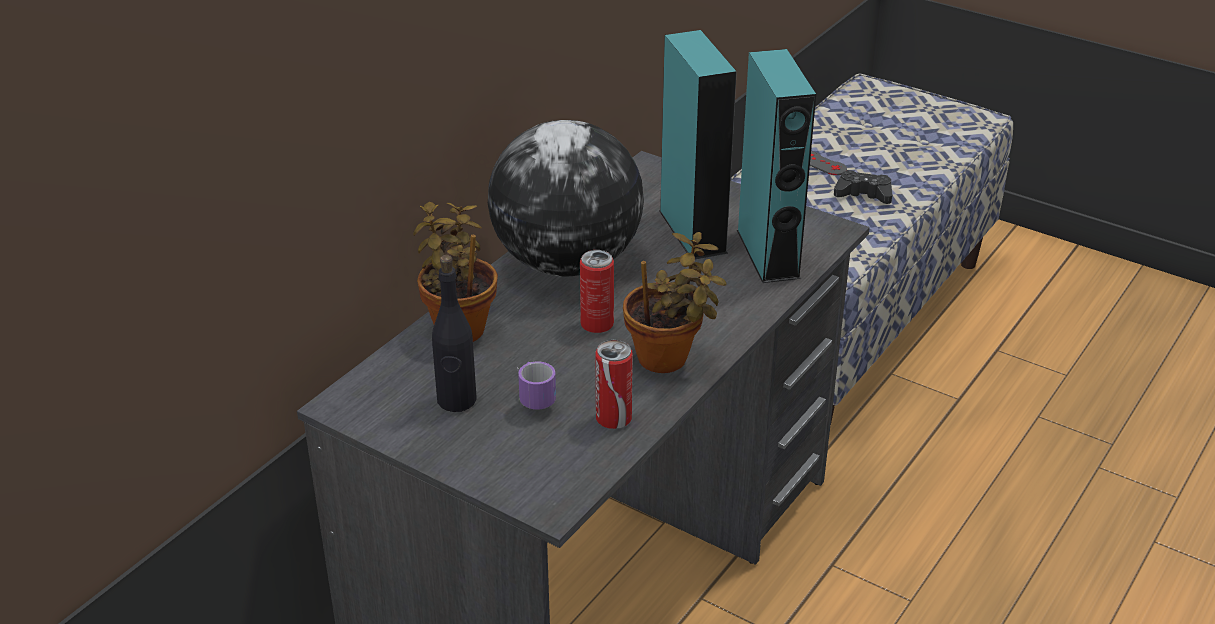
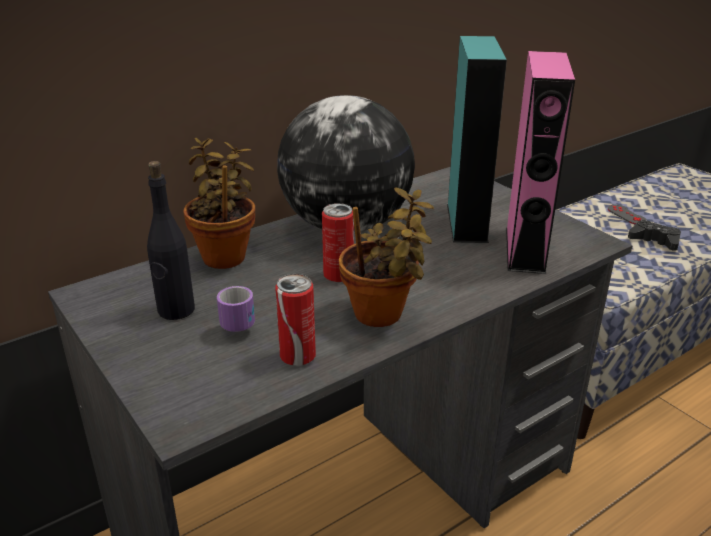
camera: 20 degrees right, 5 degrees down
turquoise speaker [737,49,816,283] -> pink speaker [506,51,575,274]

